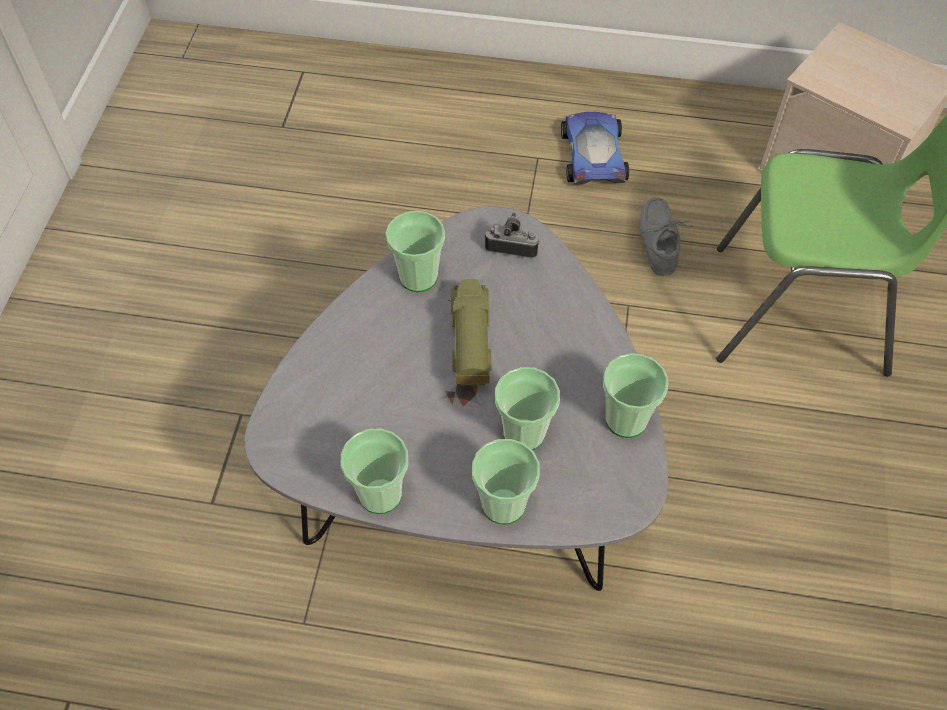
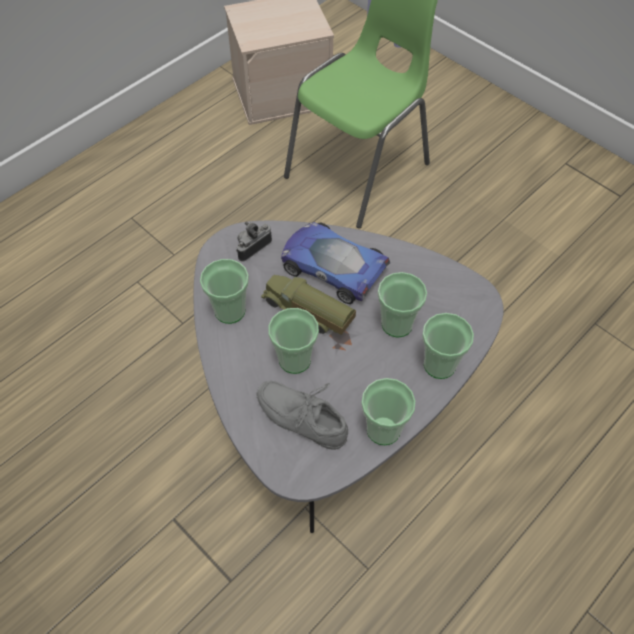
camera: 55 degrees left, 0 degrees up
toy car [561,112,629,184] -> toy car moved to [281,222,390,304]
cup [603,353,668,438] -> cup moved to [268,308,319,374]
grey shoe [639,197,693,276] -> grey shoe moved to [257,381,348,450]

